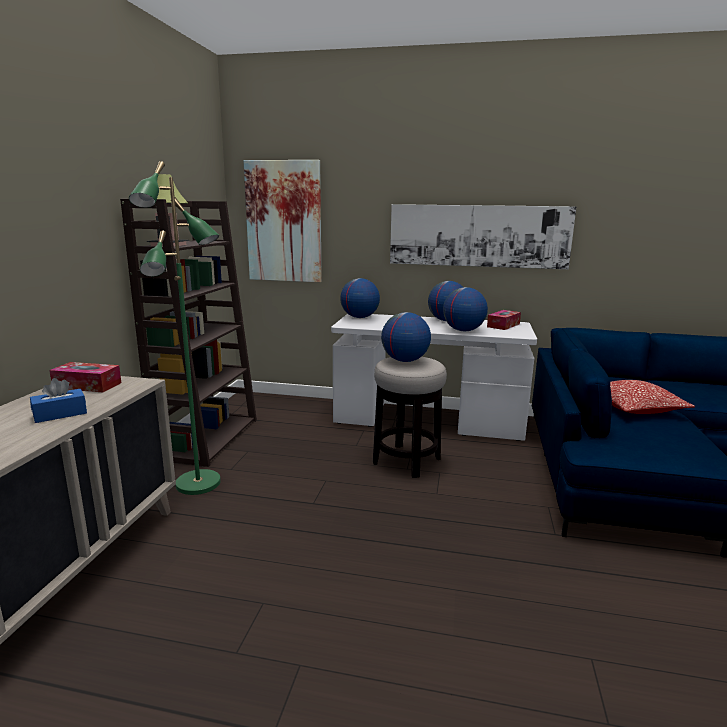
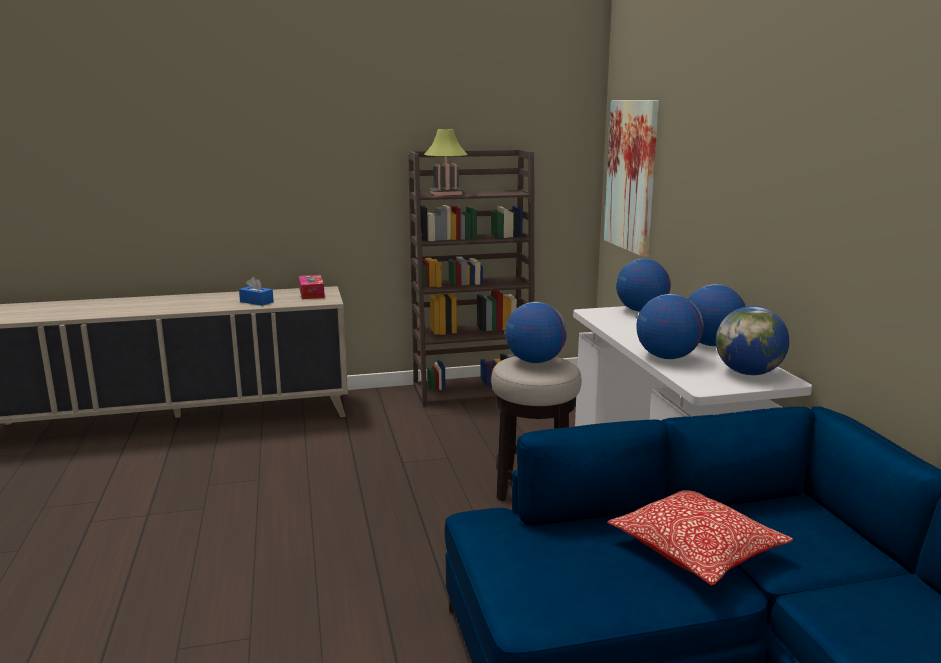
camera: 65 degrees right, 0 degrees up
green floor lamp [129,161,221,495] -> none
picture [390,204,577,269] -> none
tissue box [487,310,521,330] -> globe [716,306,789,375]

